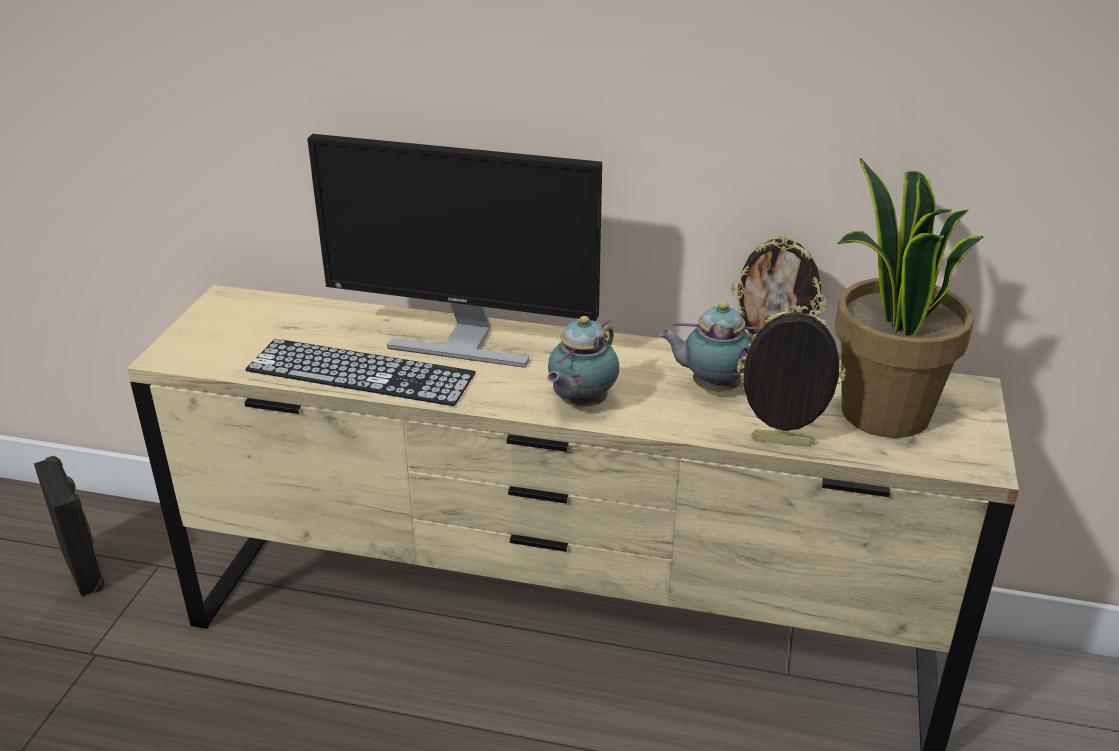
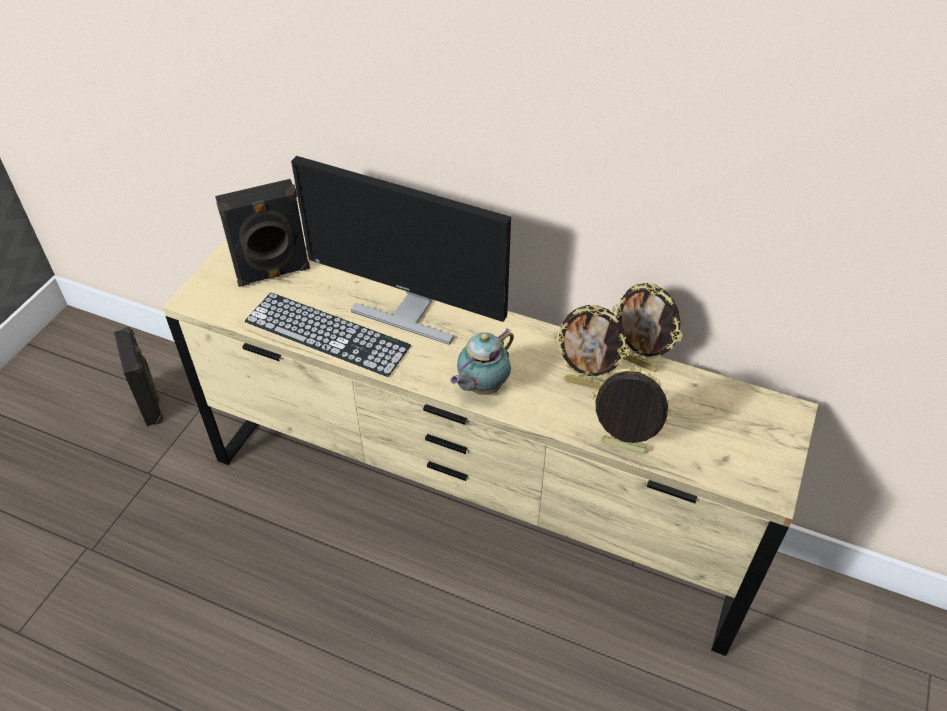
camera: 10 degrees right, 15 degrees up
teapot [659,302,762,391] -> picture frame [554,305,630,389]
potted plant [835,158,984,438] -> none
none -> black speaker [215,179,310,287]

